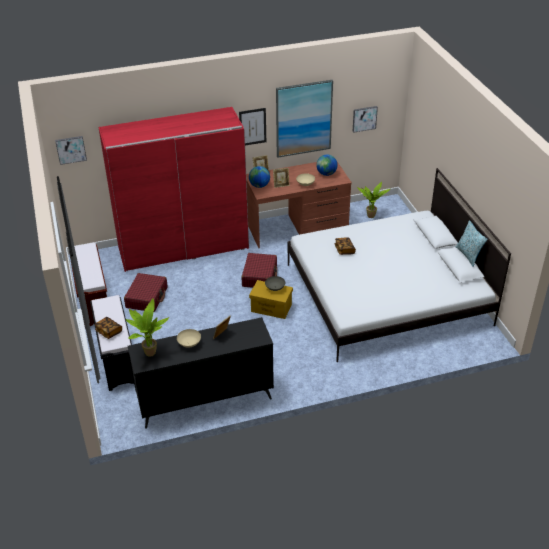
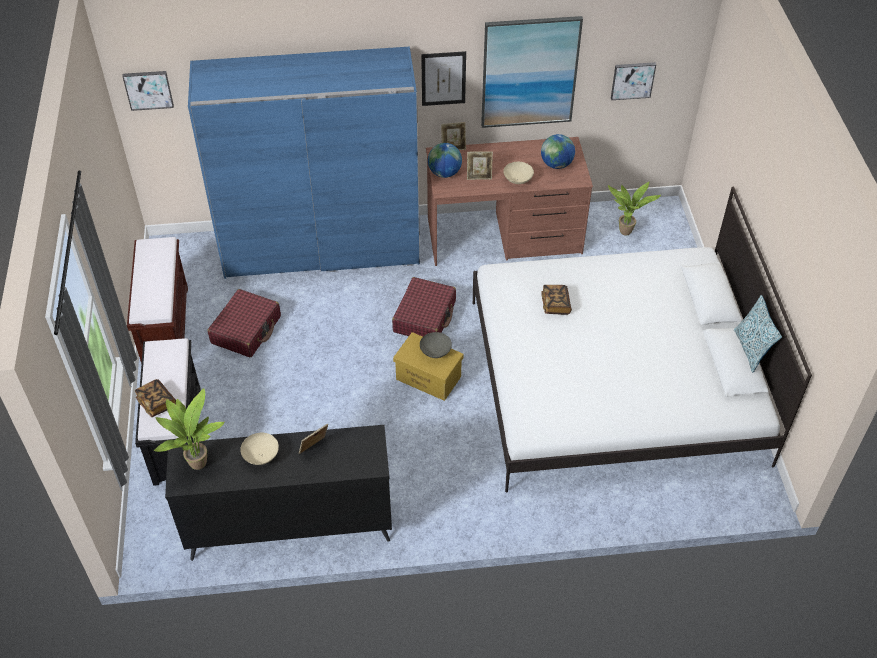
camera: 10 degrees right, 10 degrees up
red wardrobe [98,107,249,272] -> blue wardrobe [188,46,420,279]

